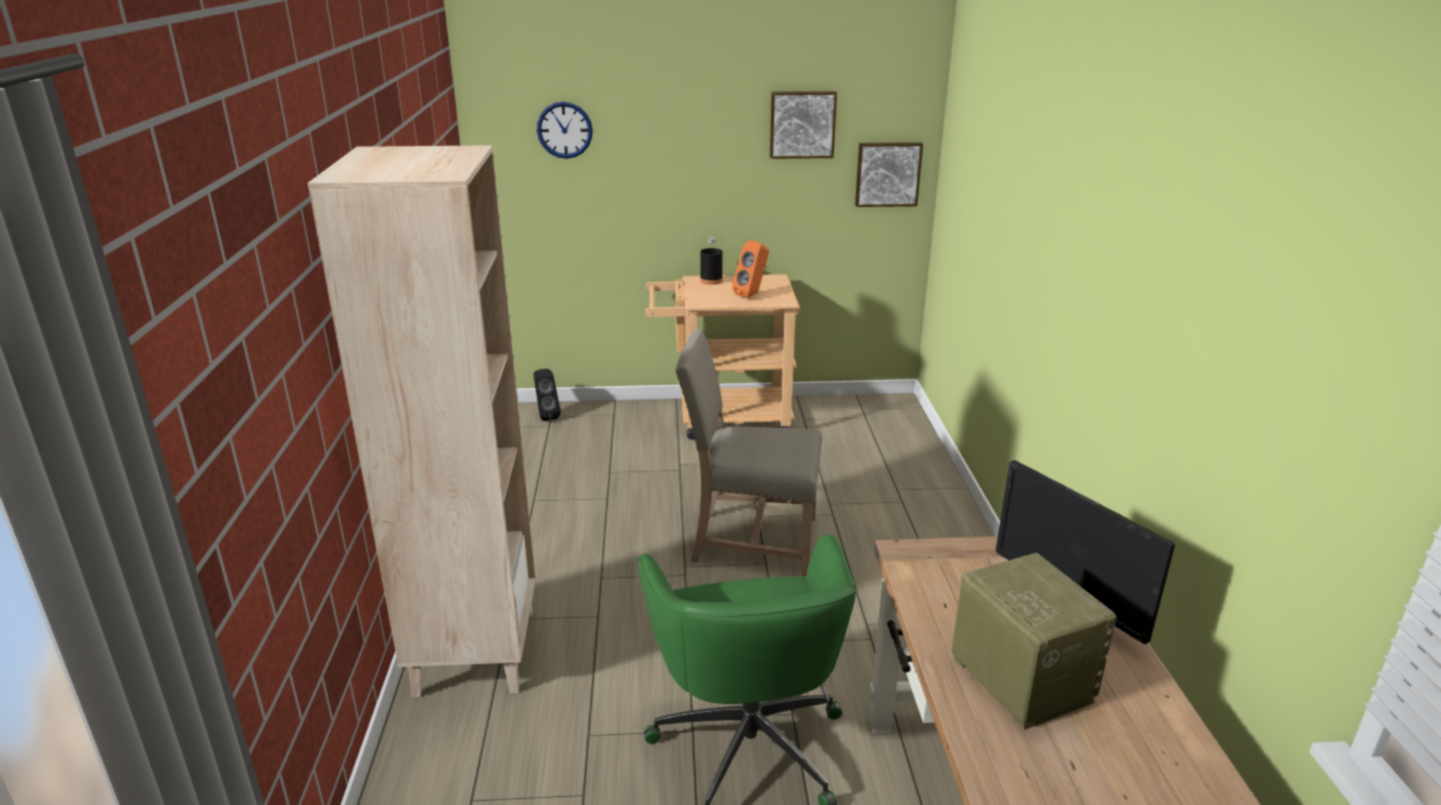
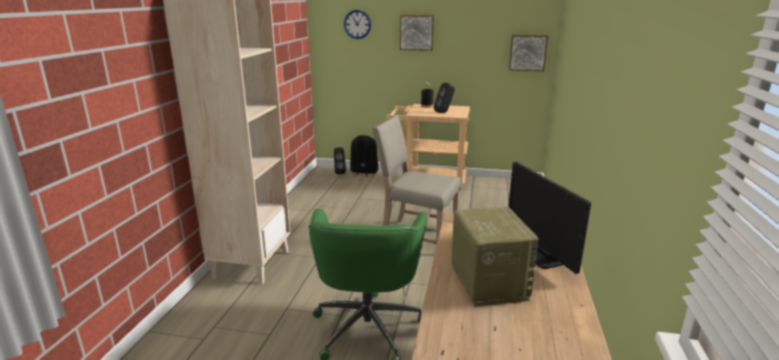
camera: 15 degrees right, 5 degrees down
orange speaker [732,240,769,298] -> black speaker [434,82,455,113]
picture [770,91,837,159] -> picture moved to [400,15,434,51]
none -> black backpack [350,135,378,177]

